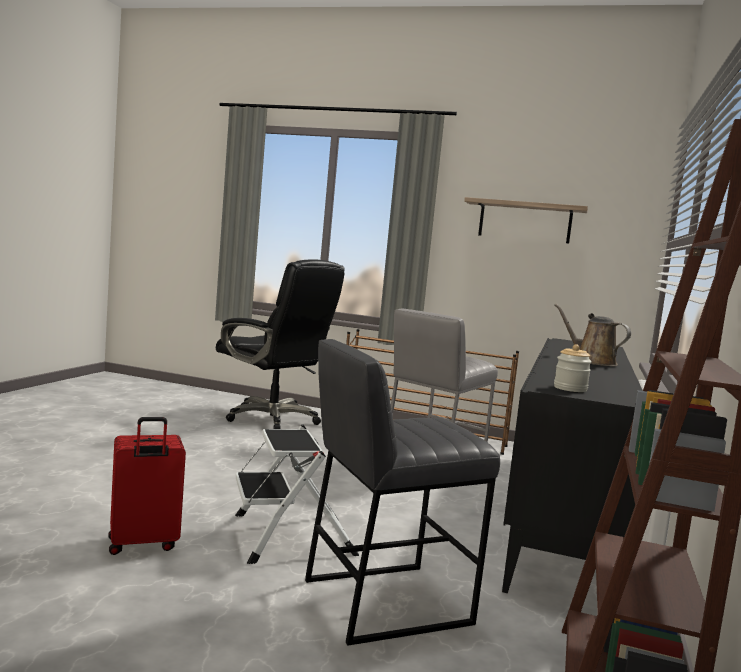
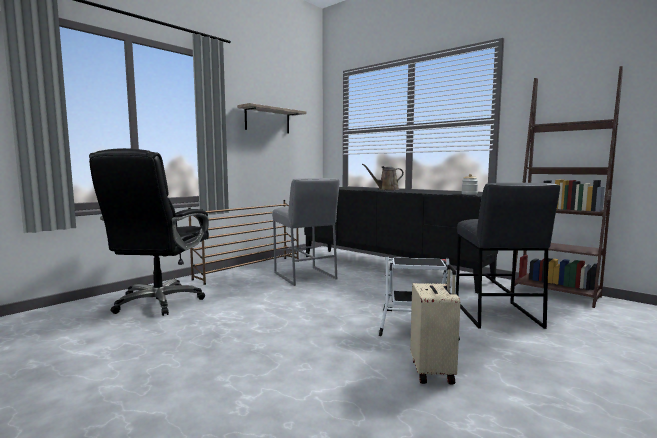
camera: 65 degrees left, 0 degrees up
red suitcase [108,417,186,555] -> beige suitcase [410,265,460,384]
black office chair [216,259,345,429] -> black office chair turned 120 degrees clockwise [89,148,209,316]

